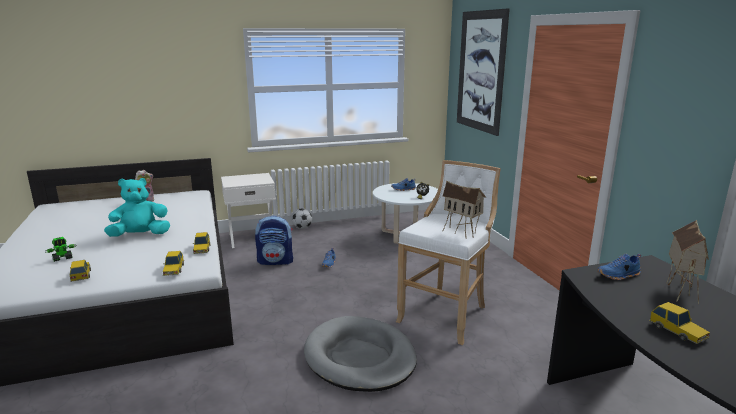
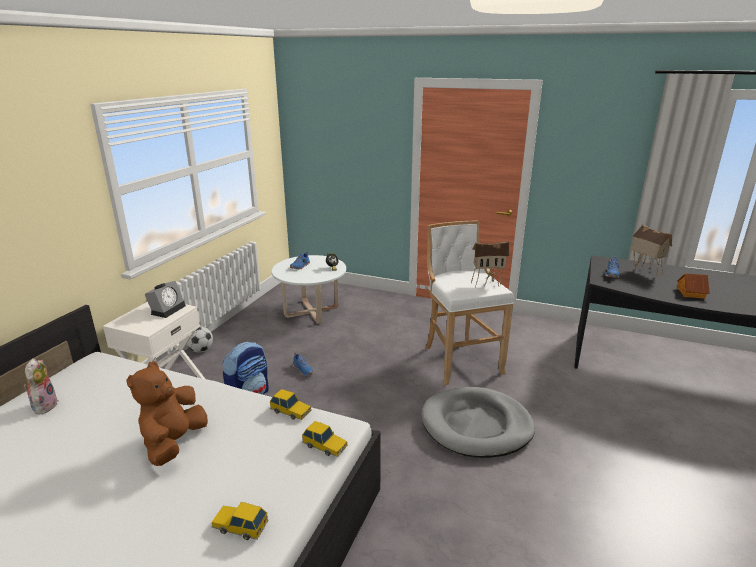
camera: 50 degrees left, 5 degrees up
toy robot [46,237,76,262] -> none
turquoise plush toy [104,178,170,237] -> brown plush toy [126,361,208,466]
picture [457,8,510,136] -> none
toy car [649,302,710,344] -> toy house [677,273,710,299]
none -> alarm clock [145,281,186,318]

